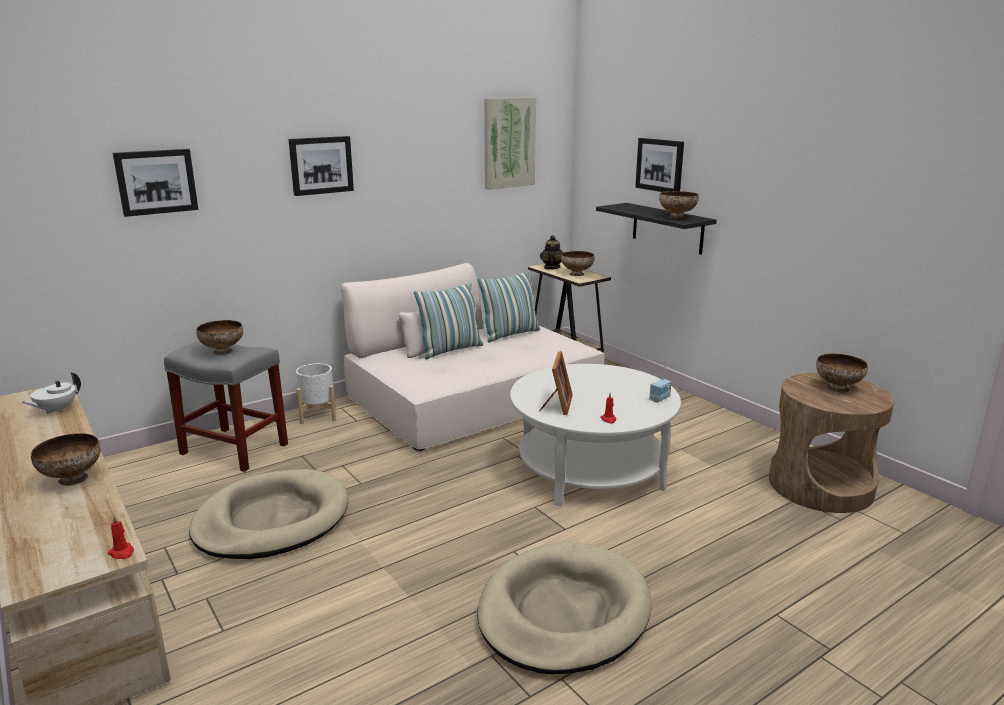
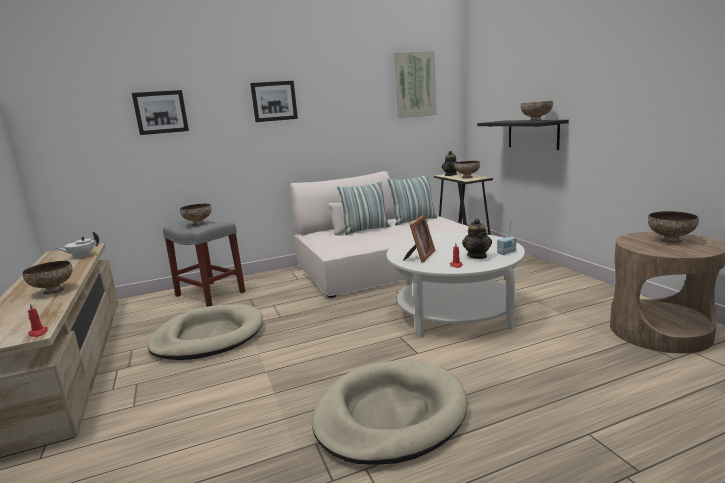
camera: 15 degrees right, 5 degrees down
white planter [296,363,336,424] -> none
picture [635,138,684,192] -> none
none -> teapot [462,218,492,259]

